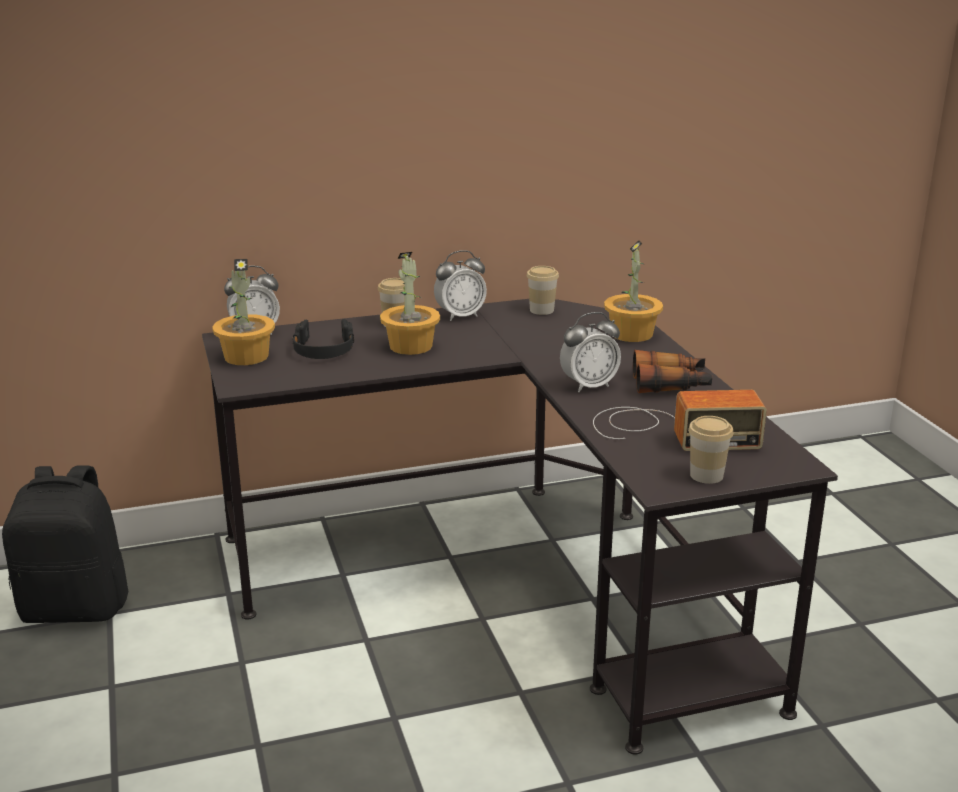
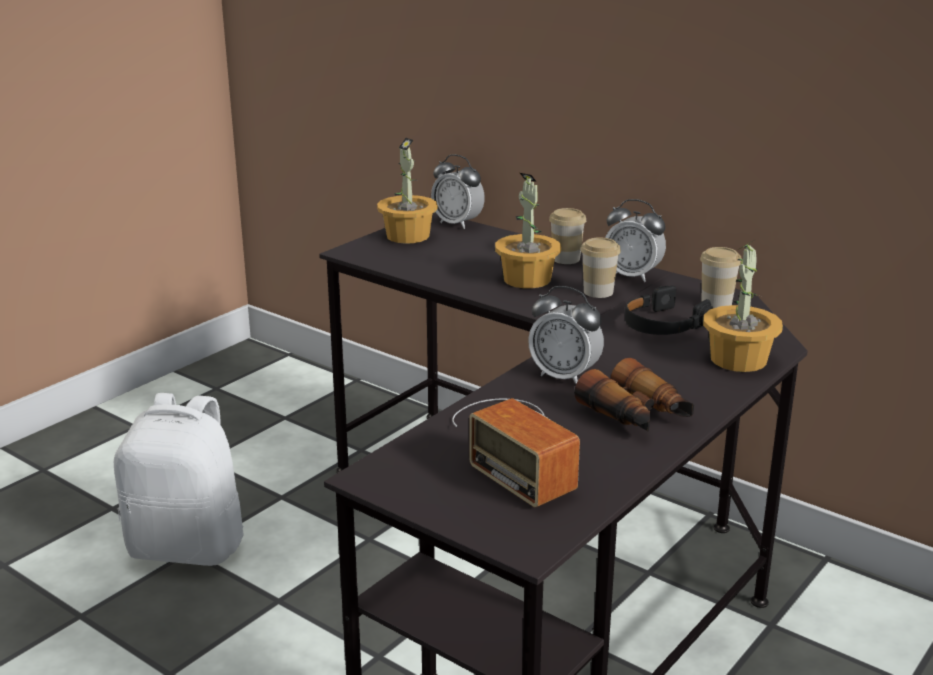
camera: 55 degrees right, 0 degrees up
black backpack [2,466,128,623] -> none
black headphones [292,319,354,359] -> black headphones moved to [625,285,713,335]
cup [688,416,734,484] -> cup moved to [581,237,621,298]
none -> white backpack [114,393,244,566]

